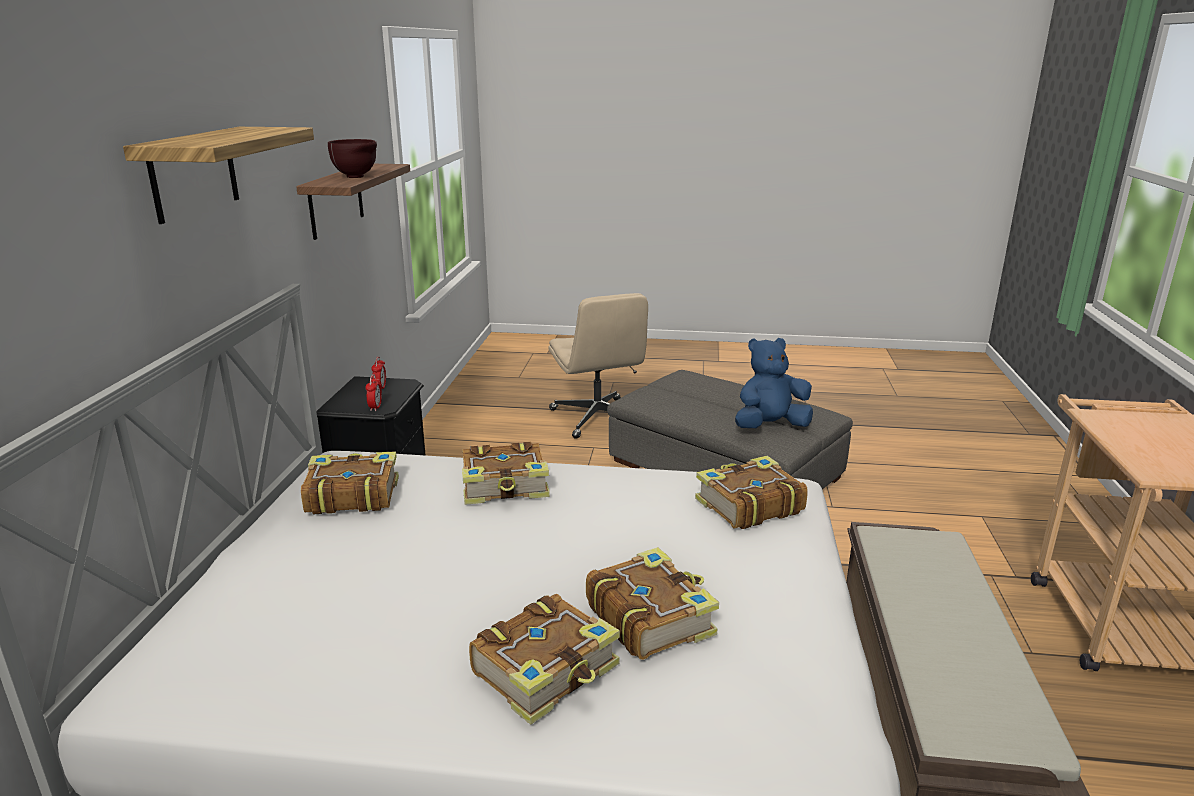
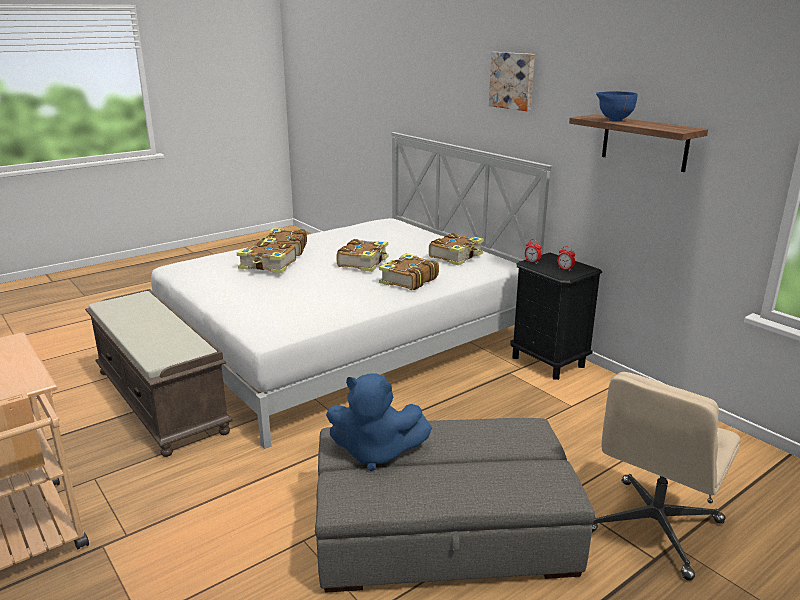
camera: 135 degrees right, 0 degrees up
shelf [123,127,314,224] -> picture [489,52,535,111]
brown bowl [328,139,377,178] -> blue bowl [596,91,637,122]
beige office chair [548,293,648,439] -> beige office chair turned 75 degrees counterclockwise [591,372,741,581]
book [695,456,808,529] -> book moved to [336,239,388,272]
blue plush toy [735,338,813,428] -> blue plush toy turned 75 degrees clockwise [326,373,432,471]

